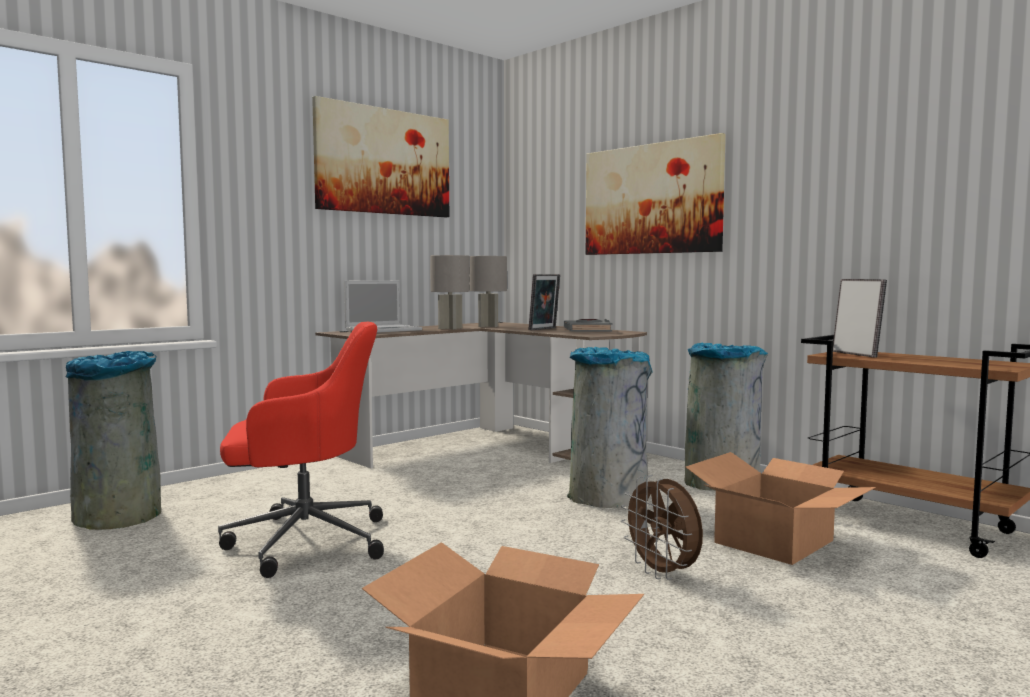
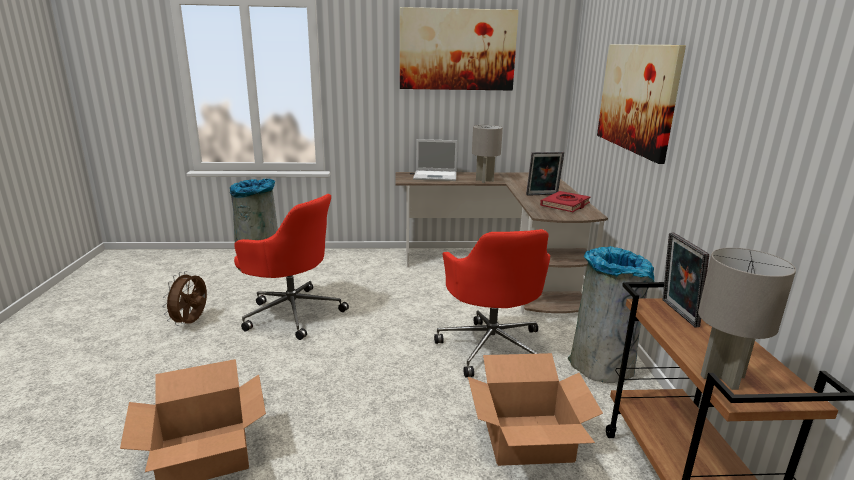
camera: 40 degrees right, 15 degrees up
grey table lamp [469,256,507,327] -> grey table lamp moved to [698,248,796,390]
grey book [564,319,612,331] -> red book [540,191,590,212]
grey trash can [567,347,652,508] -> red office chair [434,229,550,377]
brown fan [621,475,703,580] -> brown fan moved to [162,271,207,326]
picture frame [833,279,887,358] -> picture frame turned 150 degrees clockwise [663,232,709,328]

